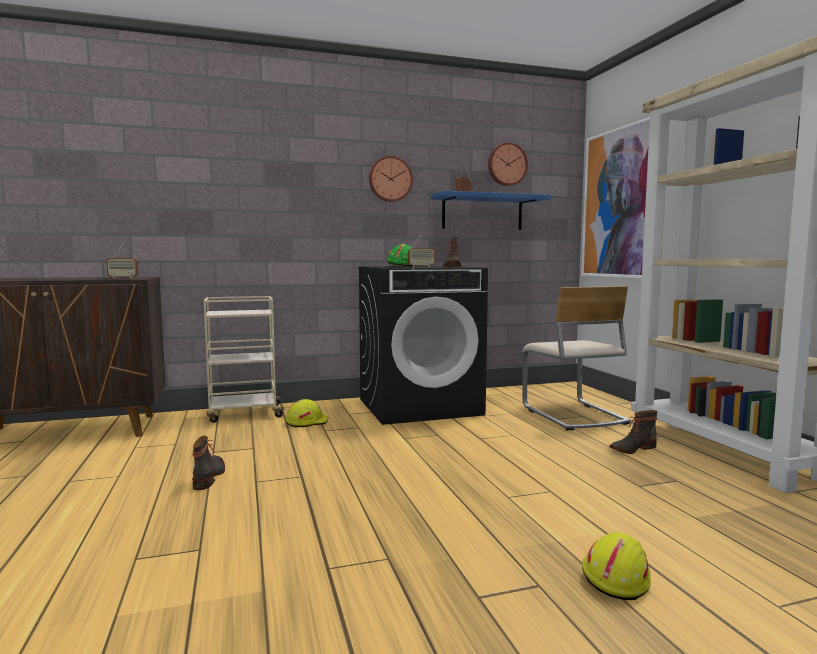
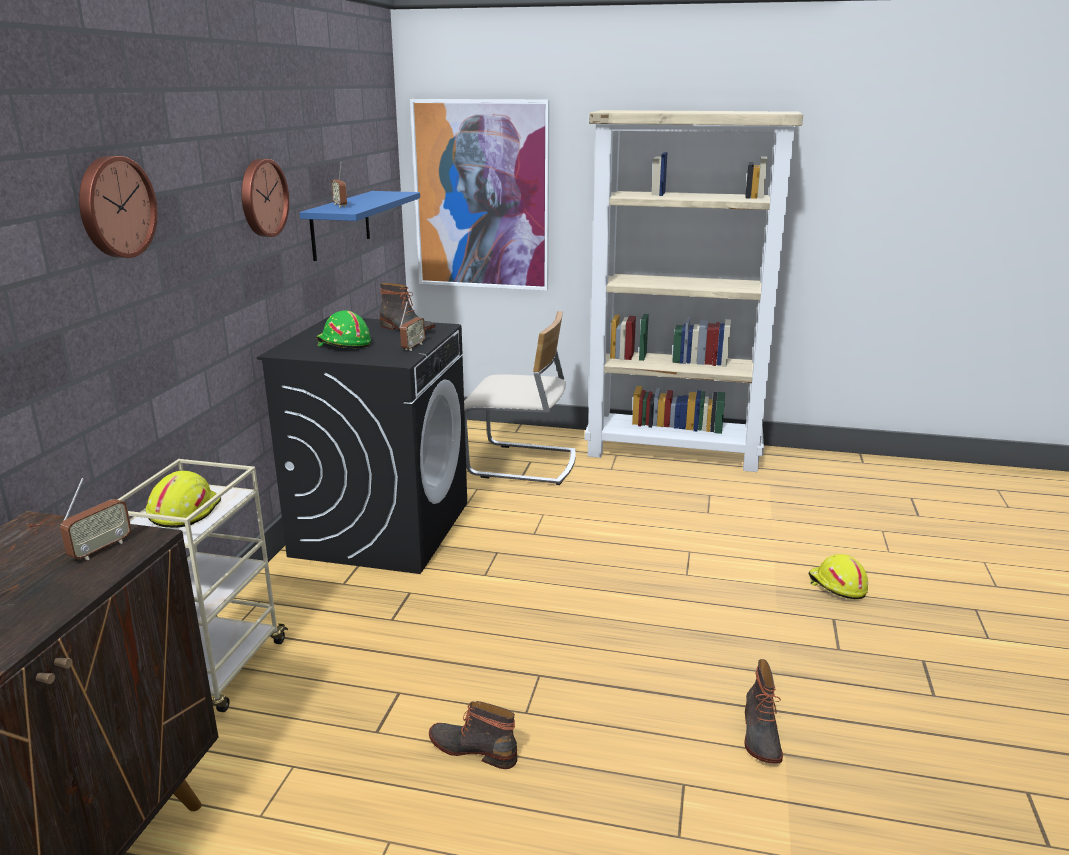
camera: 60 degrees left, 15 degrees up
yellow hard hat [286,399,328,427] -> yellow hard hat moved to [146,471,221,528]
wall clock [488,142,528,186] -> wall clock moved to [79,156,158,258]
boot [610,410,657,454] -> boot moved to [745,659,783,764]

